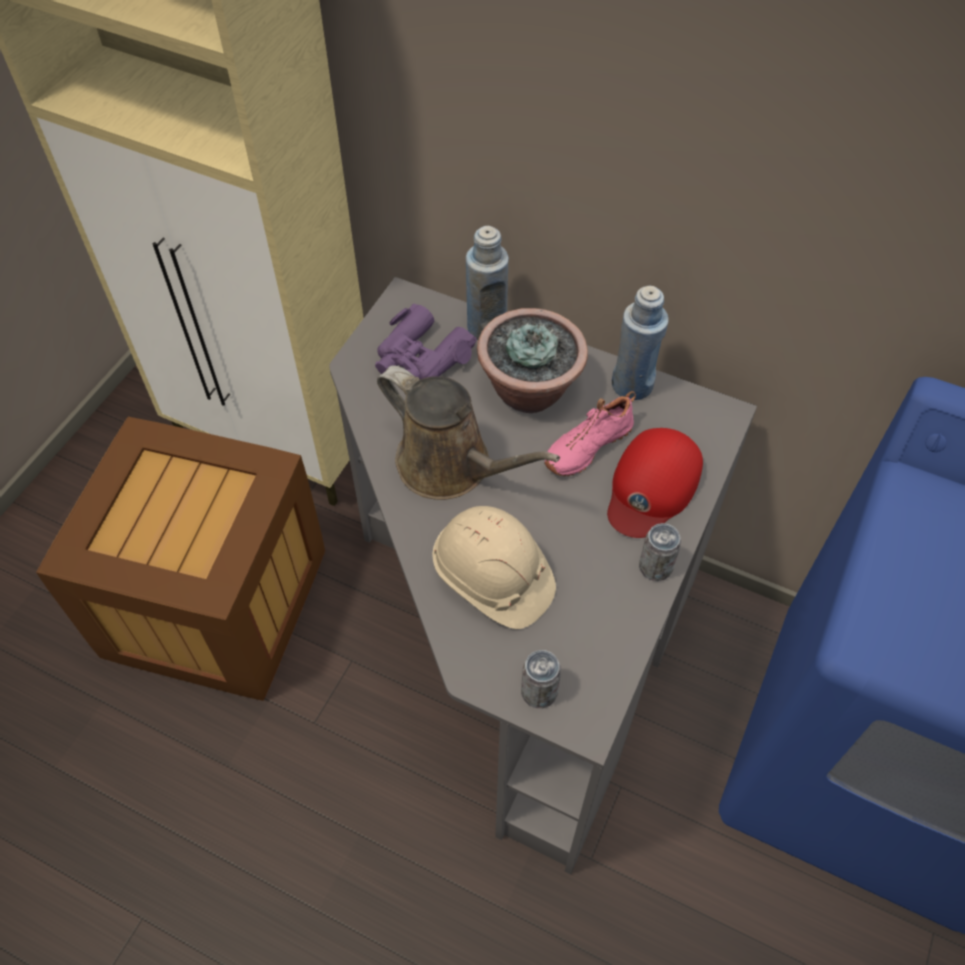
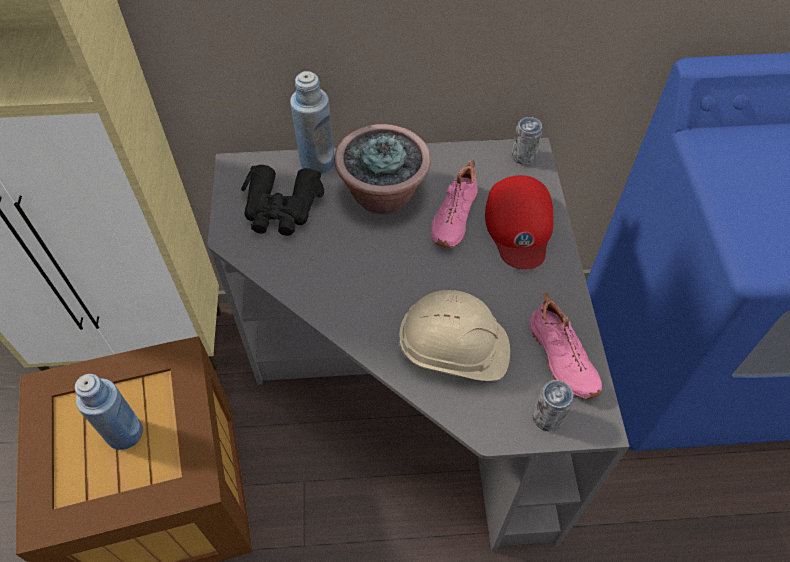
camera: 30 degrees left, 0 degrees up
purple binoculars [375,303,477,379] -> black binoculars [241,165,324,236]
brown watering can [377,365,560,500] -> none
blue bottle [612,286,669,400] -> blue bottle moved to [75,374,143,450]
can [639,523,681,581] -> can moved to [512,117,542,165]
none -> pink shoe [529,293,602,399]

